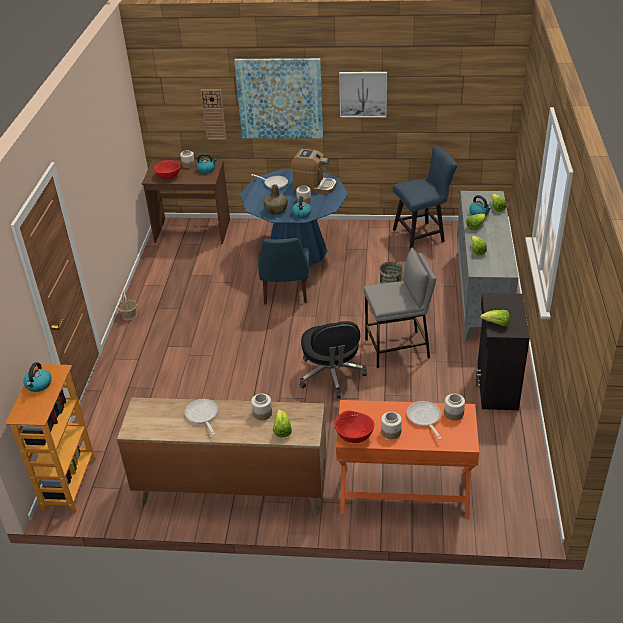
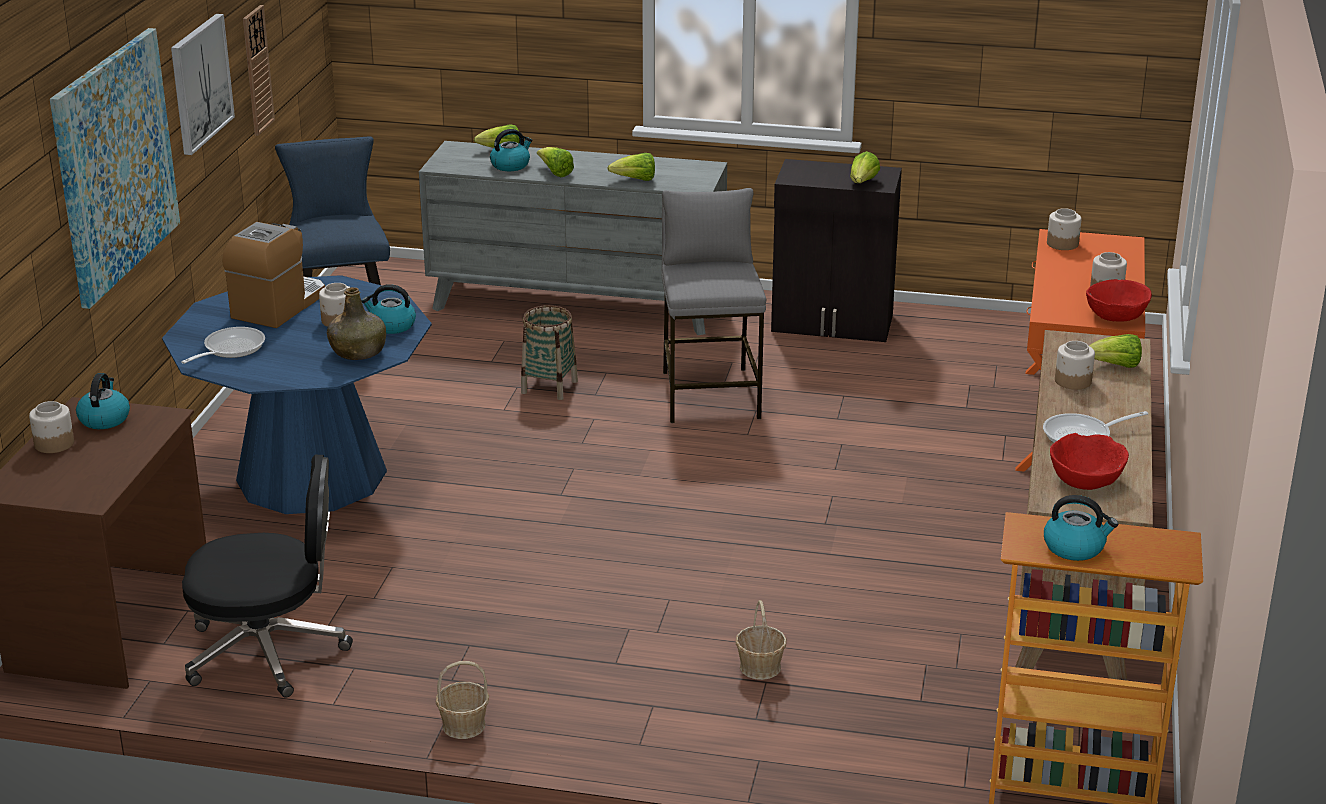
camera: 85 degrees left, 10 degrees down
red bowl [154,160,180,179] -> red bowl moved to [1050,433,1129,490]
wall clock [200,89,226,140] -> wall clock moved to [243,5,275,136]
blue chair [258,238,309,305] -> none
black office chair [300,321,367,398] -> black office chair moved to [182,455,353,697]
frying pan [407,401,442,440] -> none
none -> basket [735,600,787,680]

